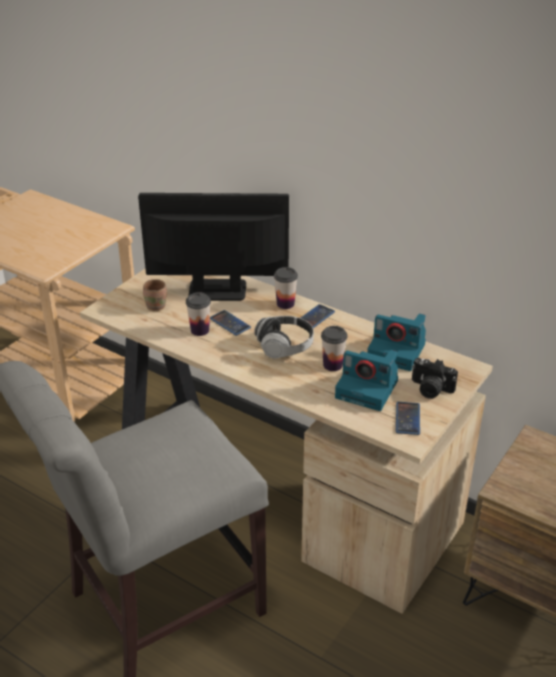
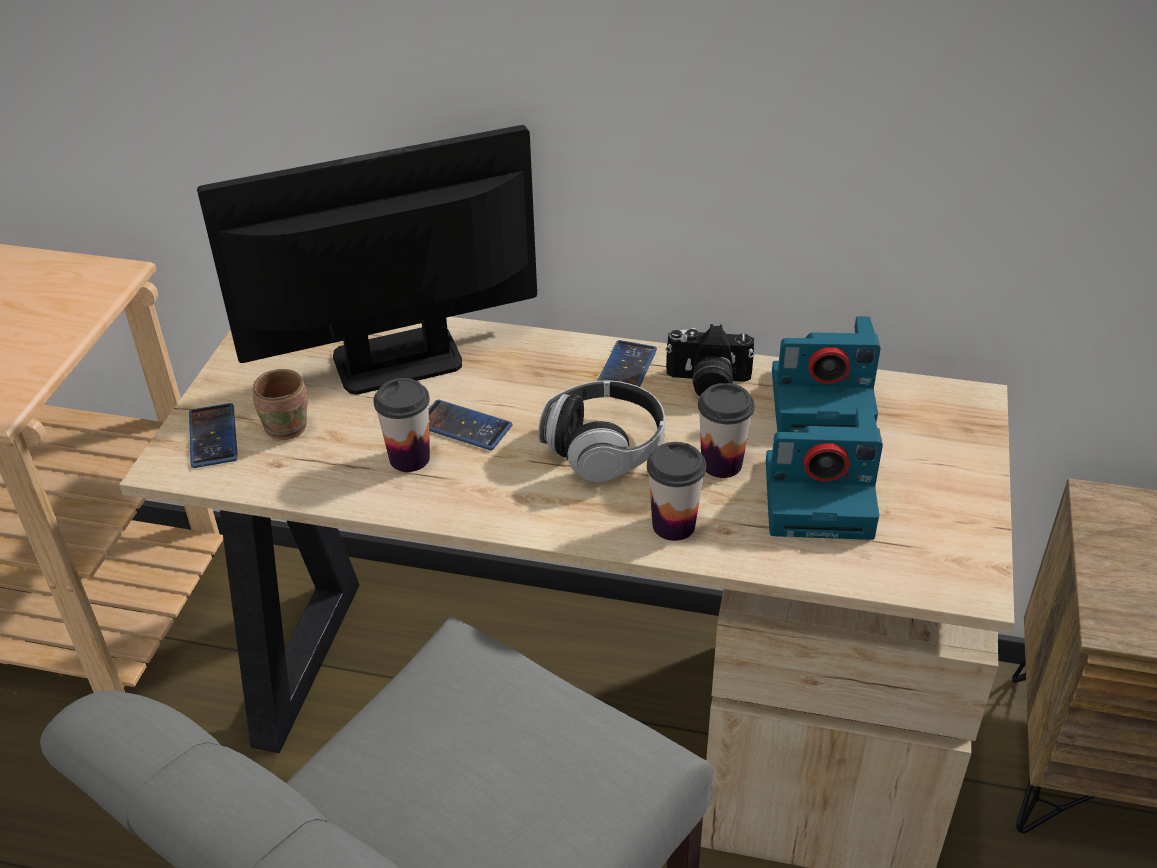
camera: 20 degrees left, 5 degrees up
cup [274,267,298,309] -> cup moved to [647,442,706,541]
phone [396,402,420,435] -> phone moved to [189,403,238,468]
camera [412,358,458,399] -> camera moved to [665,324,755,396]

